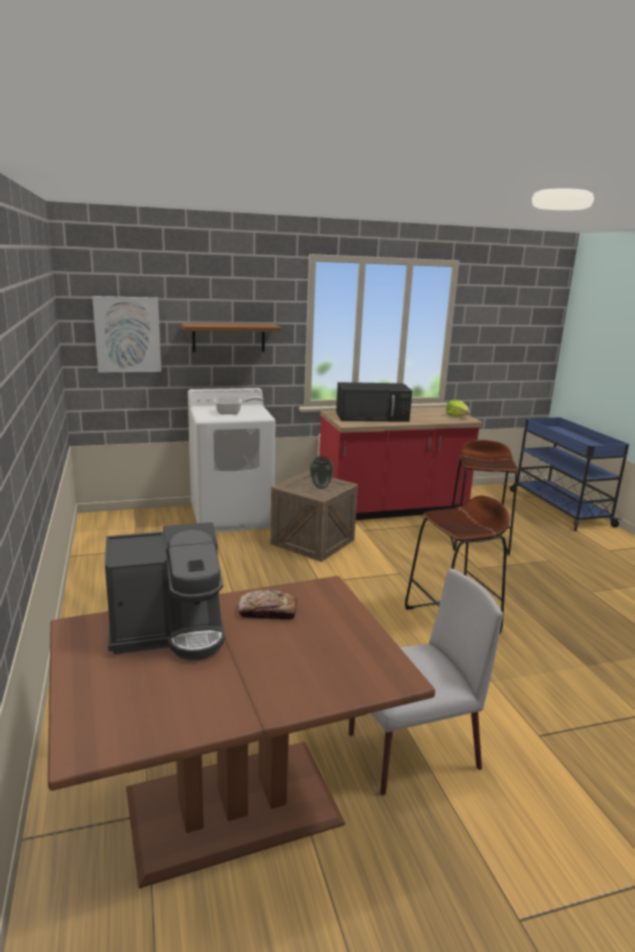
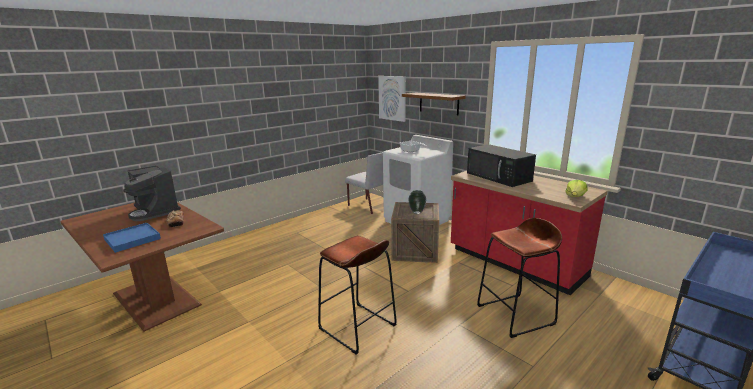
camera: 65 degrees right, 0 degrees up
grey chair [349,568,503,795] -> grey chair moved to [345,152,383,214]
none -> blue tray [103,223,161,253]

